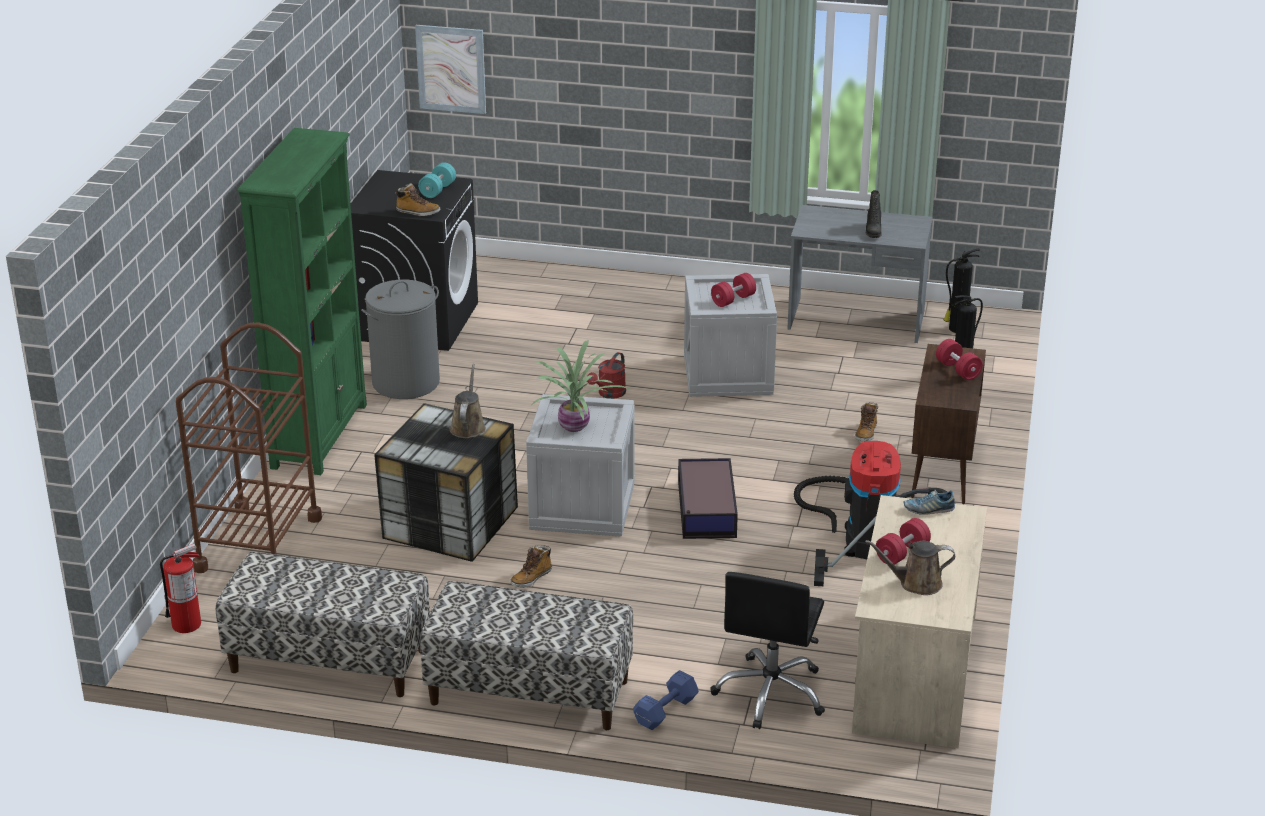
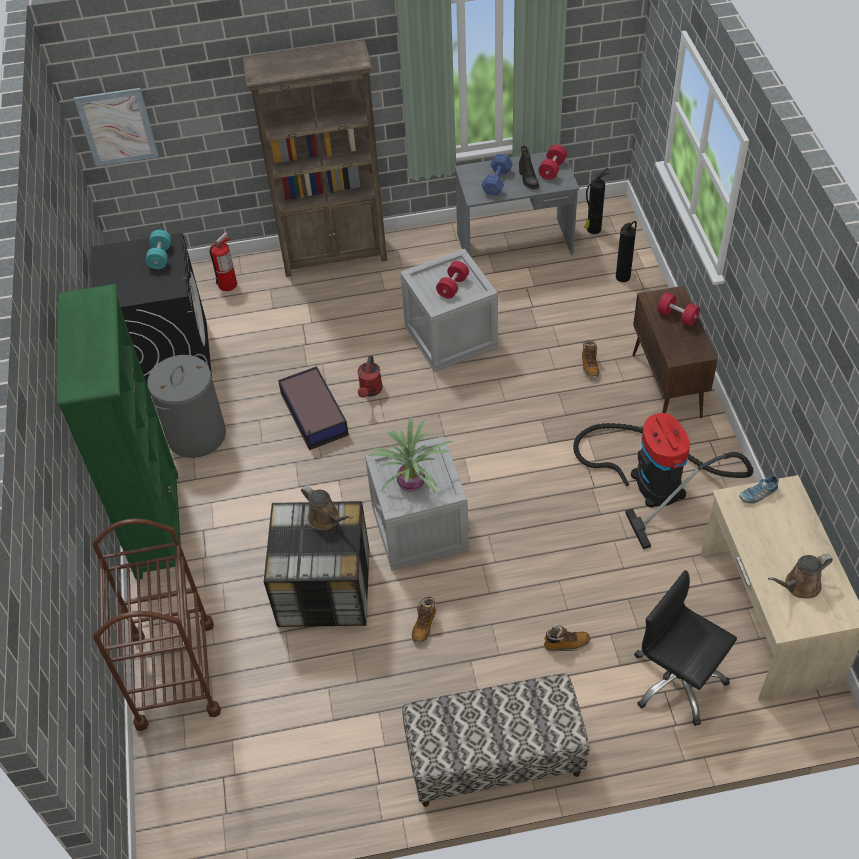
camera: 20 degrees left, 20 degrees up
fire extinguisher [160,544,201,633] -> fire extinguisher moved to [209,232,237,291]
bench [216,552,430,697] -> none
boot [395,183,440,217] -> boot moved to [544,625,590,652]
brown watering can [450,364,486,438] -> brown watering can turned 150 degrees clockwise [301,486,353,530]
blue dumbbell [633,670,699,730] -> blue dumbbell moved to [481,154,513,196]
storage box [678,458,738,539] -> storage box moved to [278,366,349,450]
black office chair [710,572,825,729] -> black office chair turned 135 degrees clockwise [634,570,737,726]
red dumbbell [876,518,931,565] -> red dumbbell moved to [539,144,567,180]
none -> brown bookcase [242,40,387,277]

